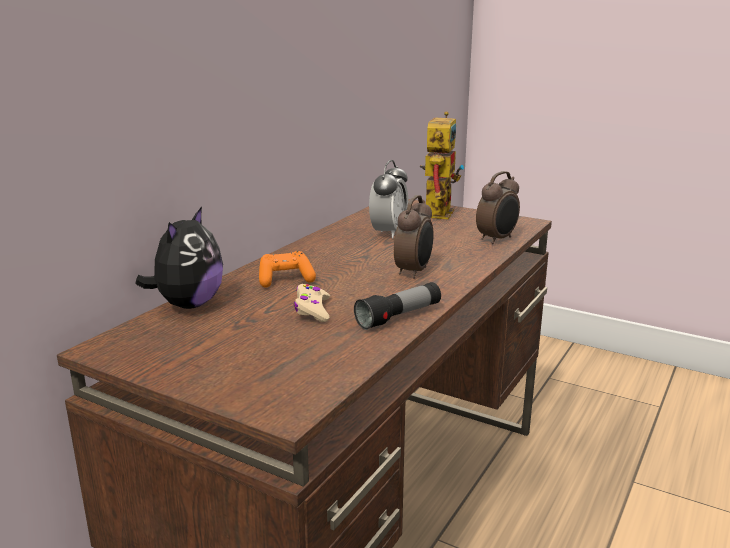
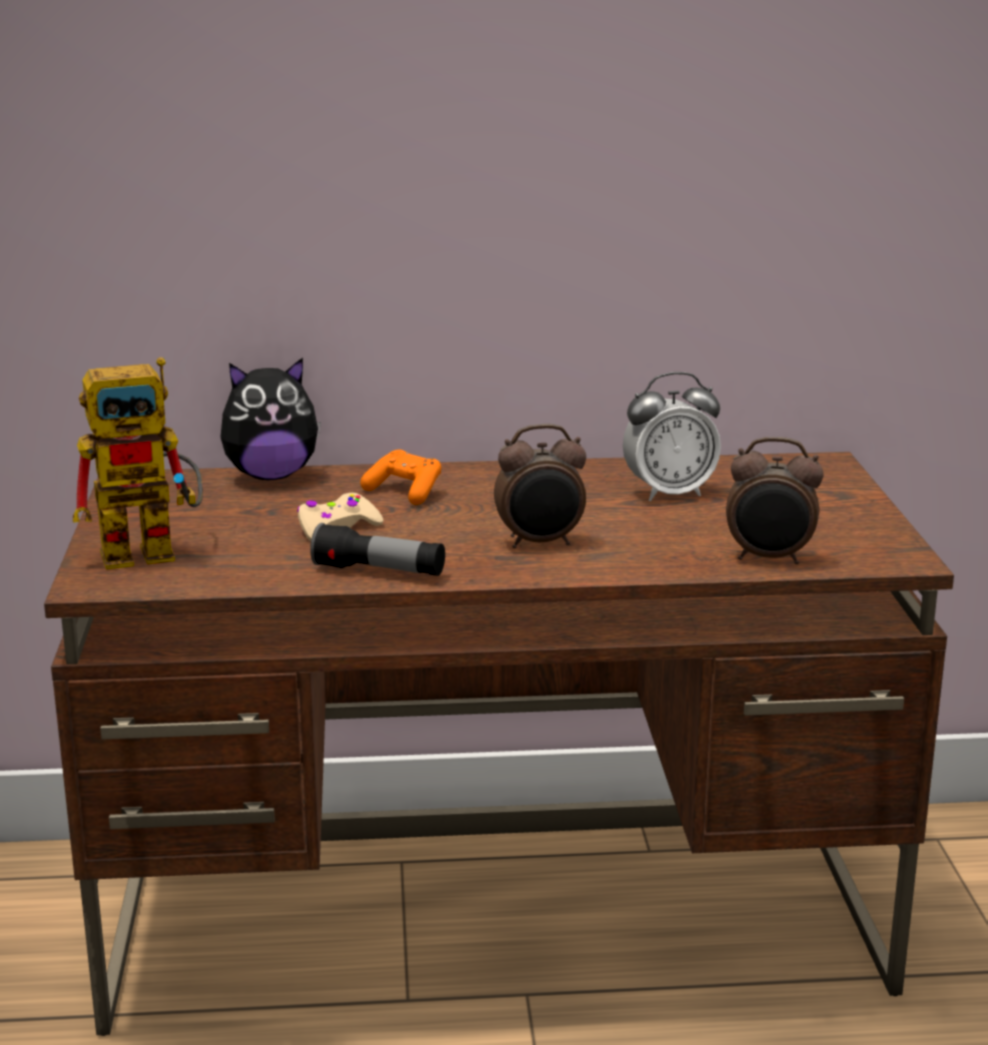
camera: 55 degrees right, 0 degrees up
toy robot [420,112,465,219] -> toy robot moved to [73,357,203,570]

